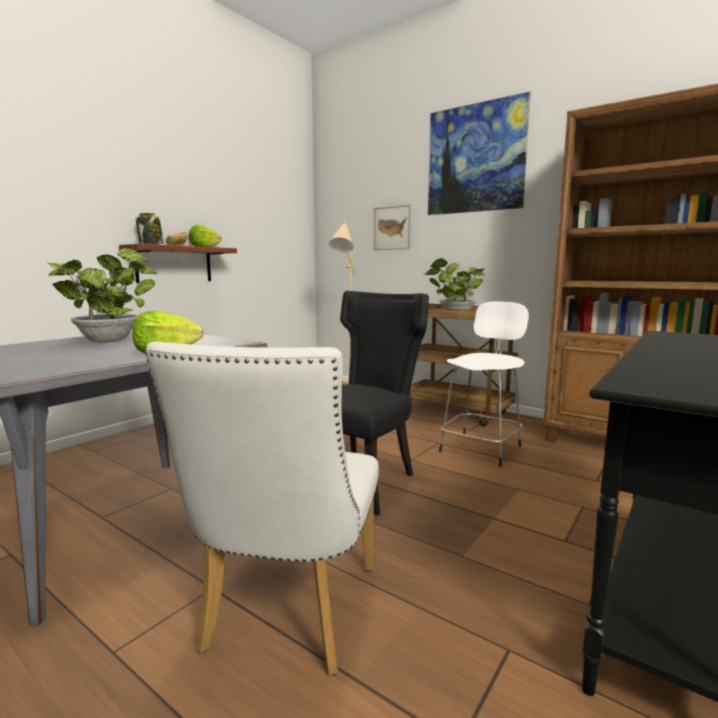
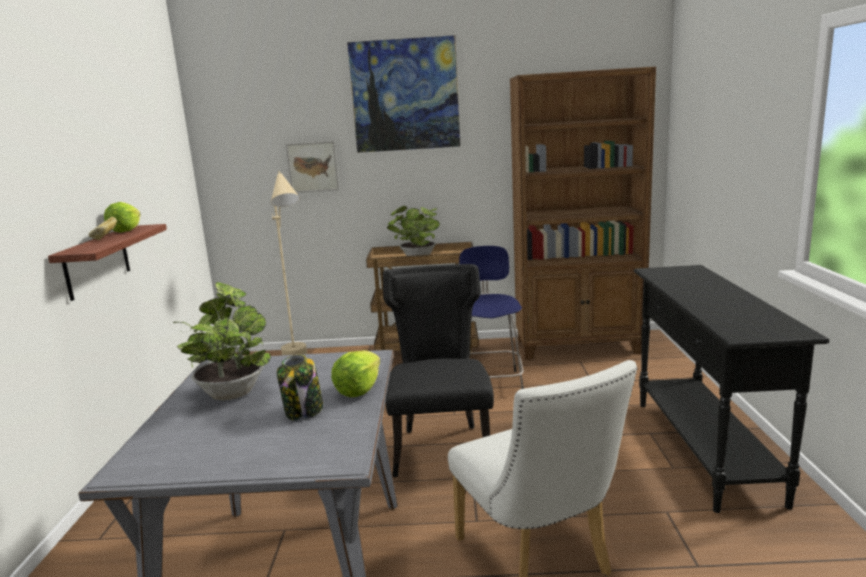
camera: 35 degrees left, 5 degrees up
jar [136,213,164,245] -> jar moved to [277,355,323,421]
white stool [439,301,529,467] -> blue stool [459,246,524,389]

